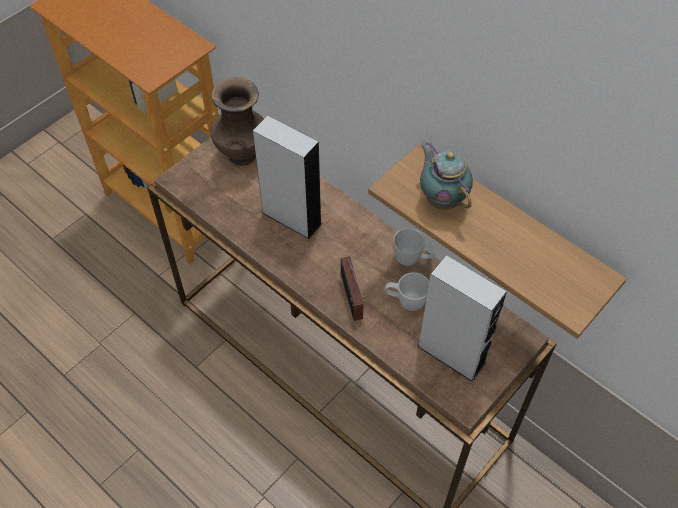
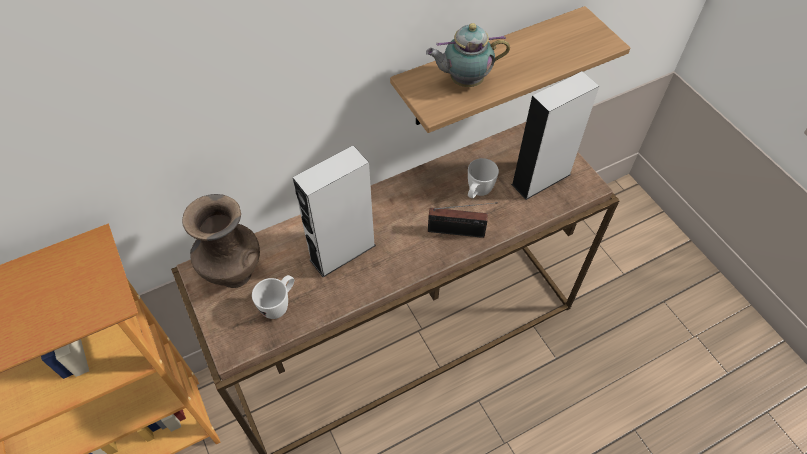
camera: 70 degrees left, 0 degrees up
white mug [393,228,436,266] -> white mug moved to [252,275,294,319]

